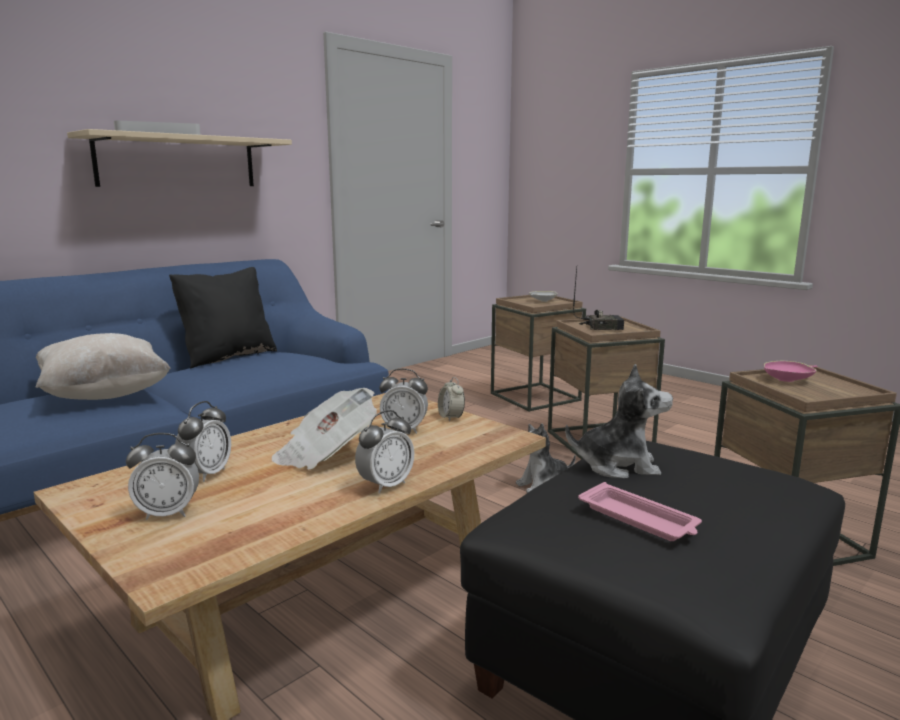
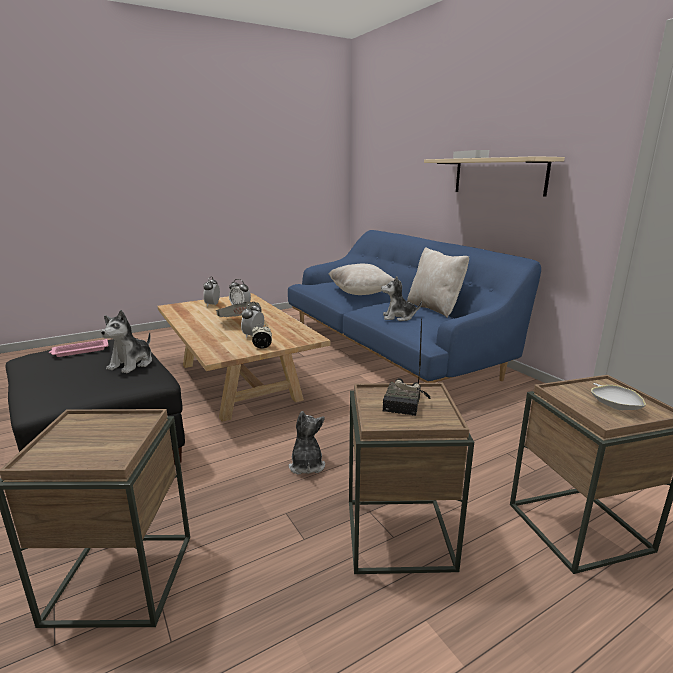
camera: 105 degrees right, 5 degrees up
black pillow [169,267,277,368] -> beige pillow [407,248,469,317]
alarm clock [355,410,414,494] -> none
pink bowl [764,361,818,382] -> none
none -> plush toy [381,276,422,321]

